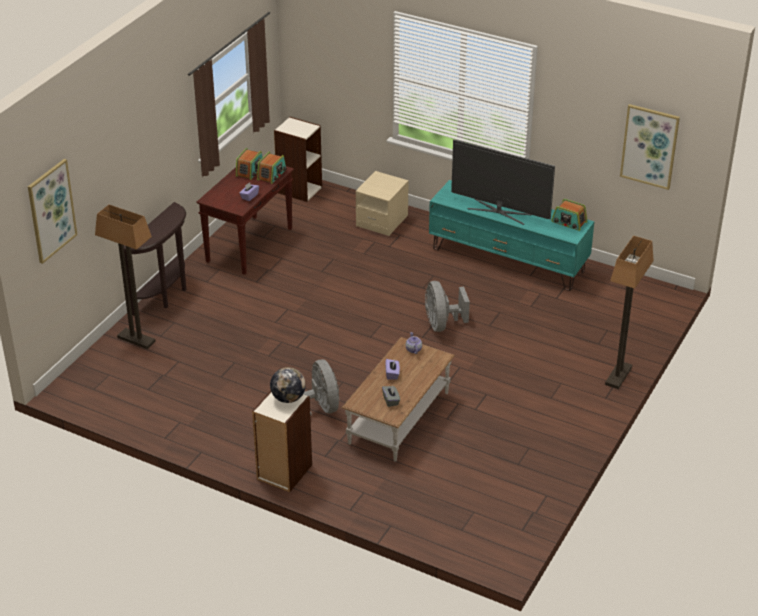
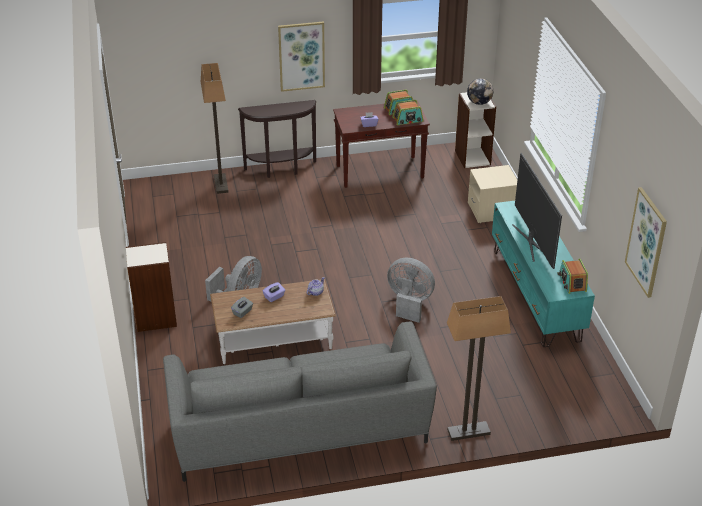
camera: 50 degrees right, 0 degrees up
picture [28,159,77,264] -> picture moved to [278,21,325,92]
globe [270,367,306,403] -> globe moved to [467,78,493,105]
grey fan [425,281,470,332] -> grey fan turned 75 degrees clockwise [387,258,435,323]
none -> grey sofa [163,321,437,482]

